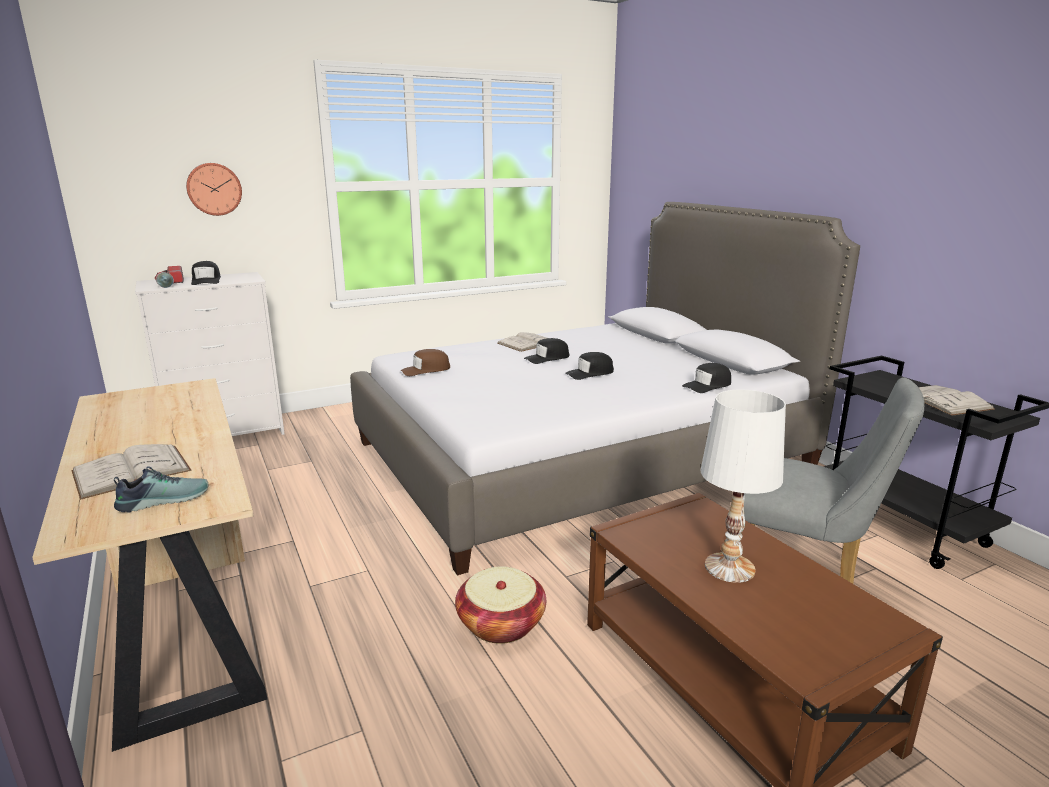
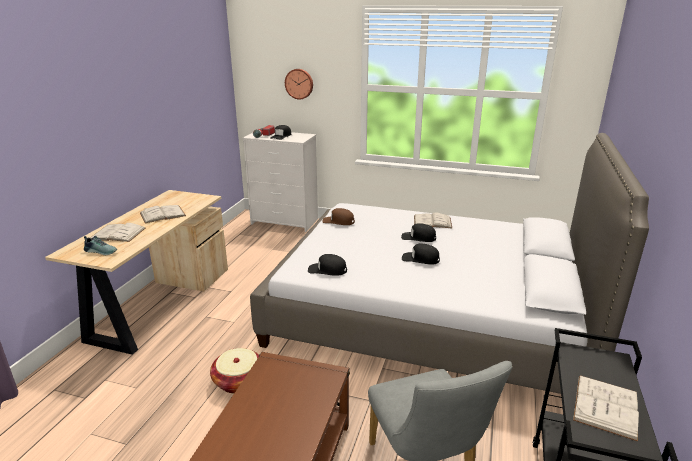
camera: 45 degrees right, 5 degrees up
black cap [682,363,731,393] -> black cap moved to [308,254,347,276]
white table lamp [701,390,786,583] -> none
none -> white book [140,205,186,224]

